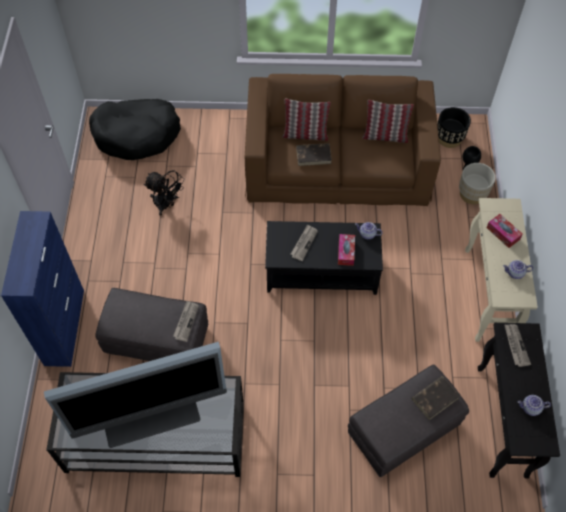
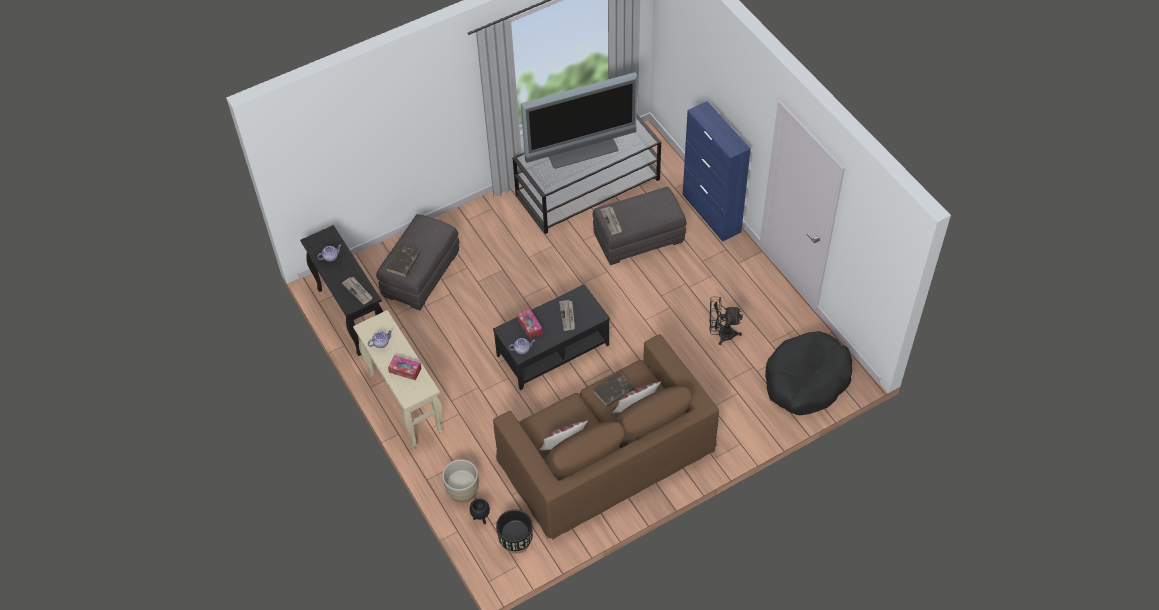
camera: 150 degrees right, 5 degrees down
television [44,342,227,448] -> television turned 150 degrees counterclockwise [521,72,637,169]

